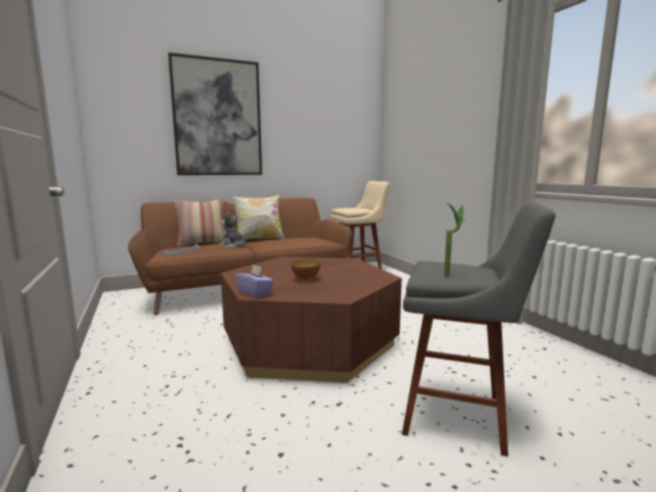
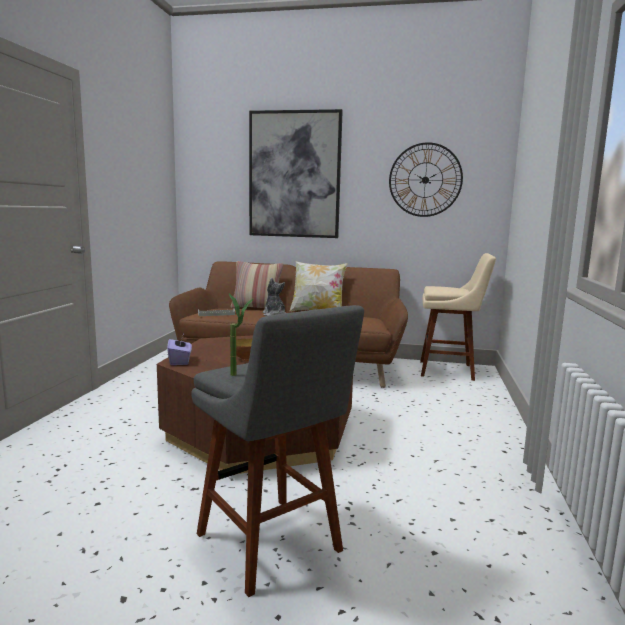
camera: 35 degrees right, 0 degrees up
none -> wall clock [389,142,463,217]

